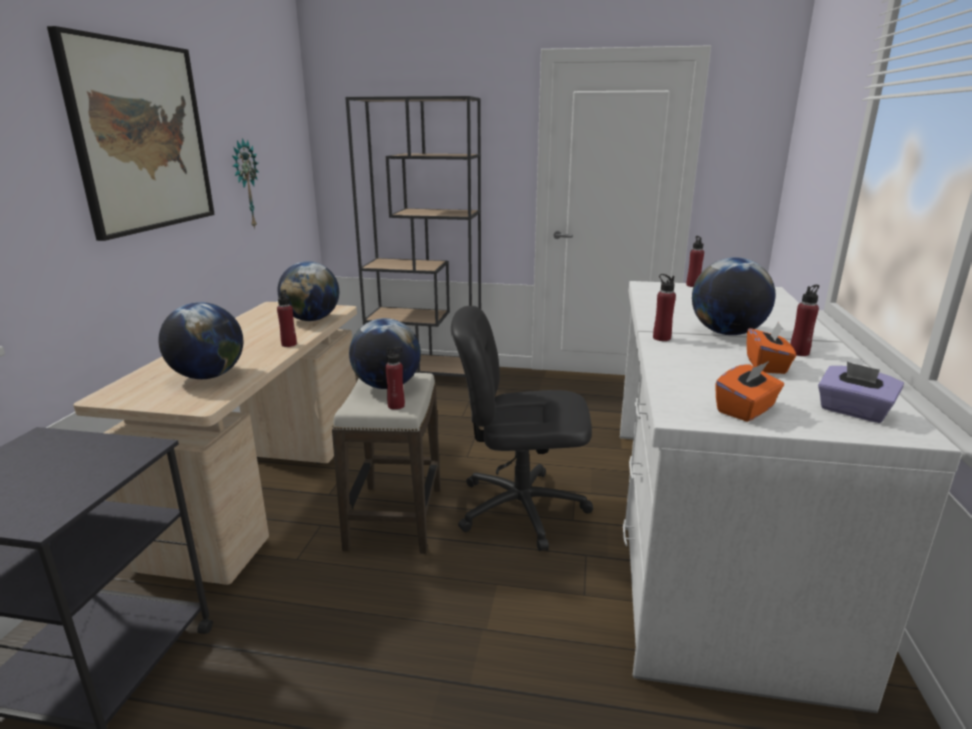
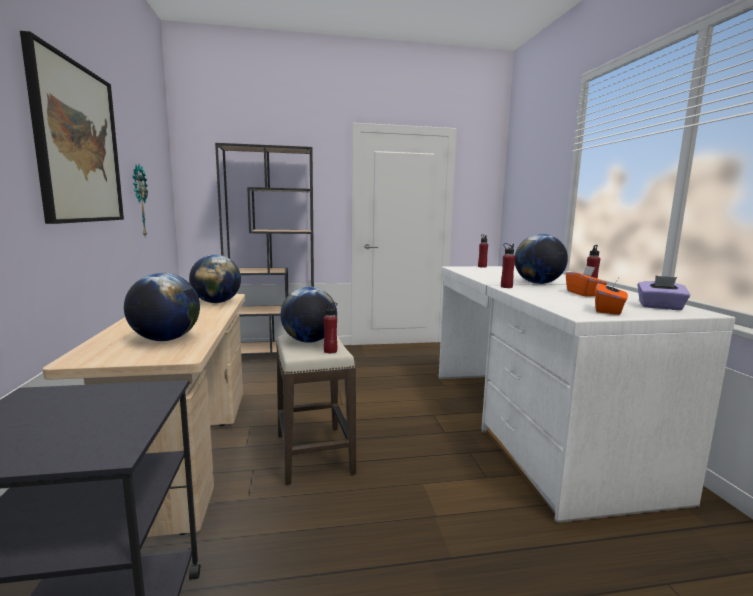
camera: 20 degrees left, 10 degrees down
red bottle [277,290,297,347] -> none
black office chair [451,306,593,551] -> none

